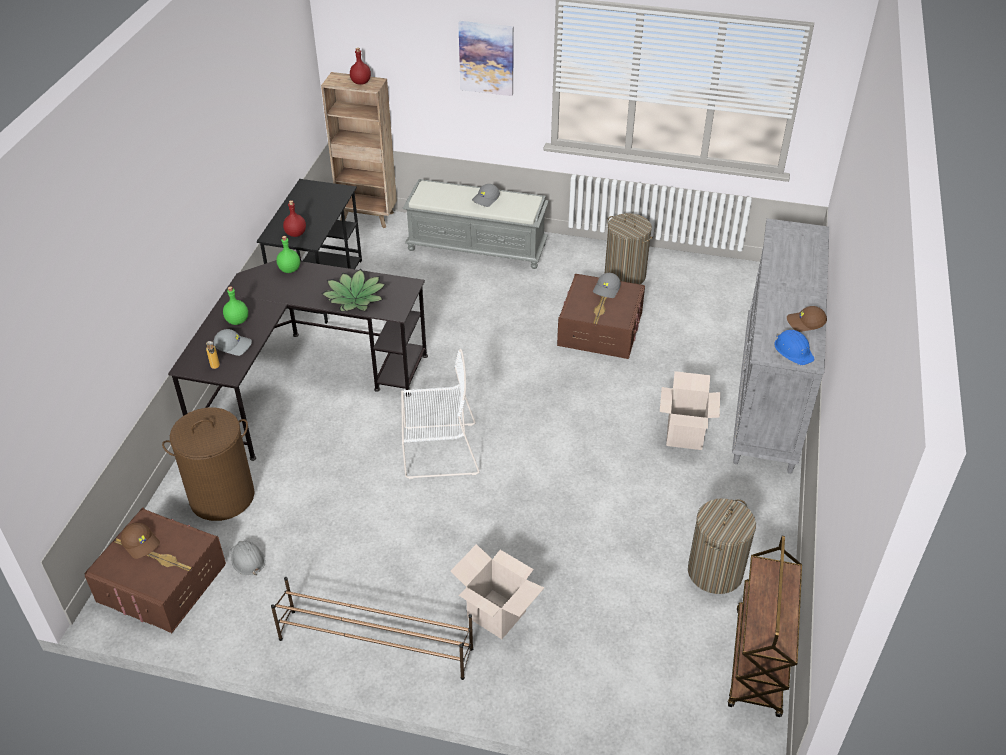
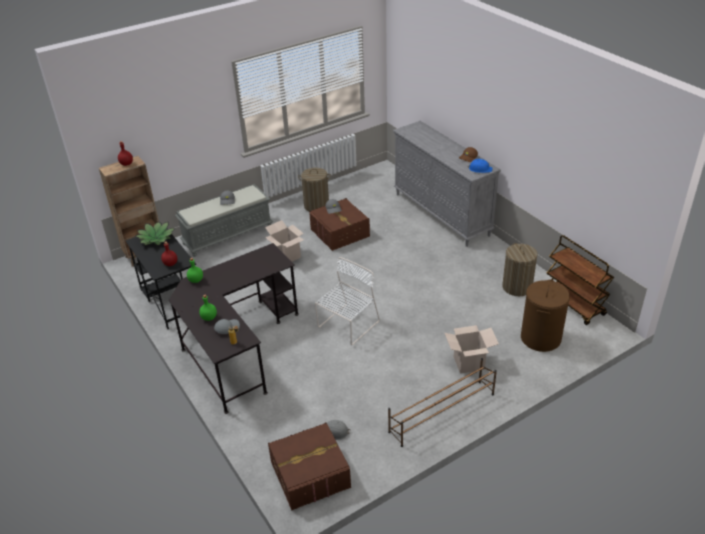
camera: 45 degrees left, 5 degrees down
brown cap [121,523,160,559] -> none
brown laundry basket [162,408,255,521] -> brown laundry basket moved to [521,280,570,352]
potted plant [322,269,386,312] -> potted plant moved to [136,221,175,245]
picture [458,21,514,96] -> none
cardboard box [660,371,720,450] -> cardboard box moved to [265,220,304,261]

